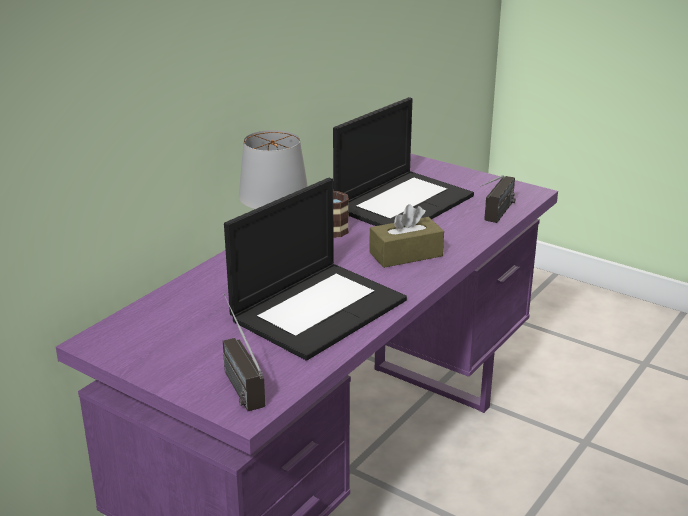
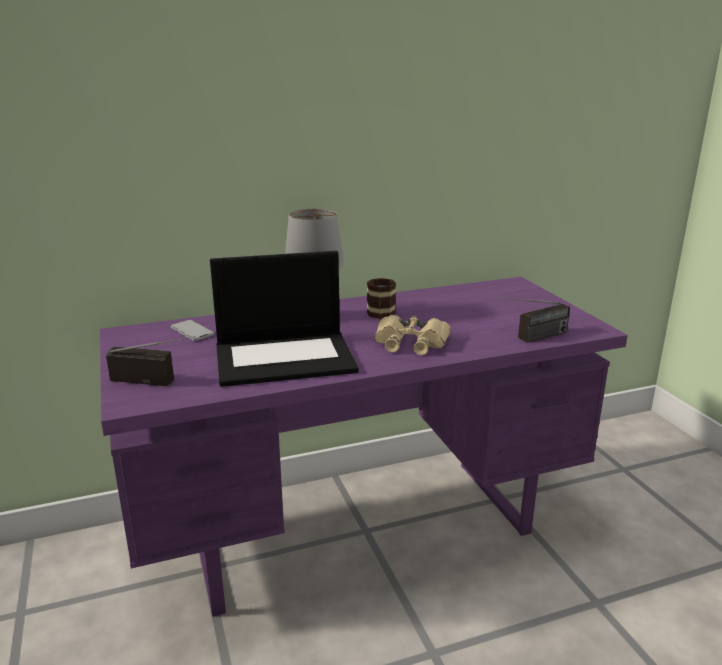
camera: 35 degrees right, 5 degrees down
radio [223,294,265,411] -> radio turned 90 degrees clockwise [106,336,195,386]
laptop [333,97,474,226] -> none
brown tissue box [369,204,444,268] -> beige binoculars [375,315,451,355]
none -> phone [170,320,214,341]

